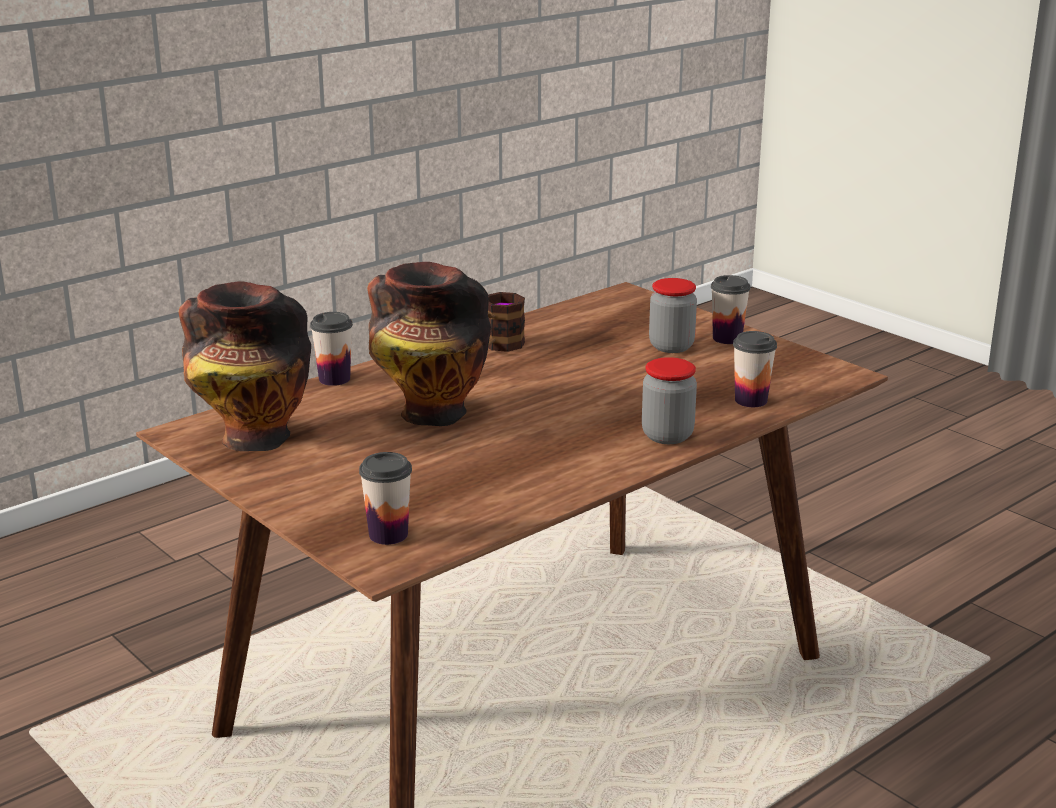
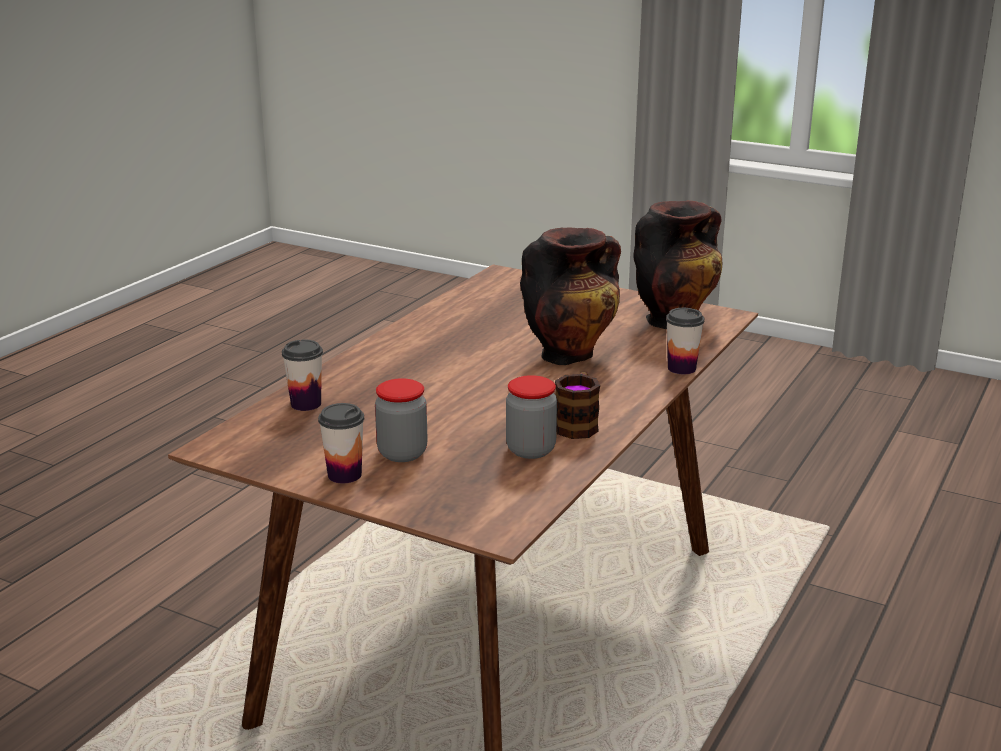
camera: 160 degrees right, 0 degrees up
cup [359,452,412,545] -> none
jar [642,357,697,444] -> jar moved to [506,375,557,459]

